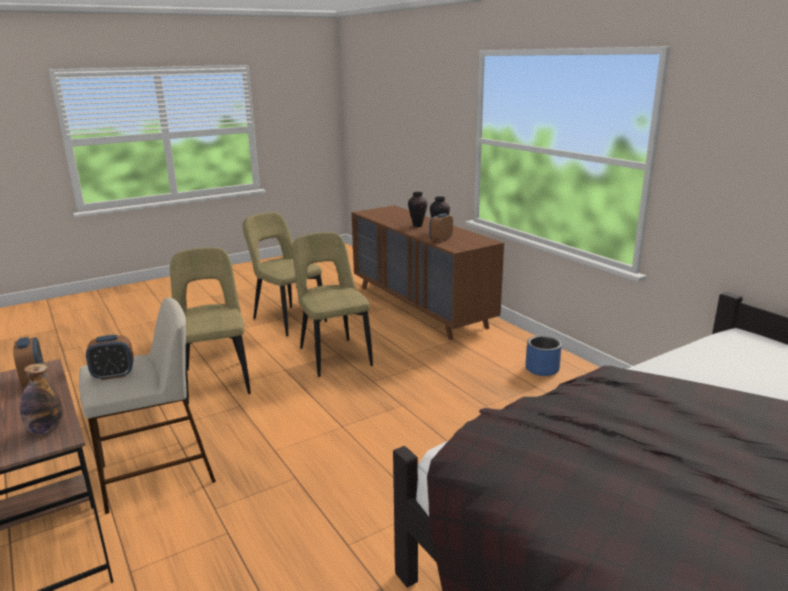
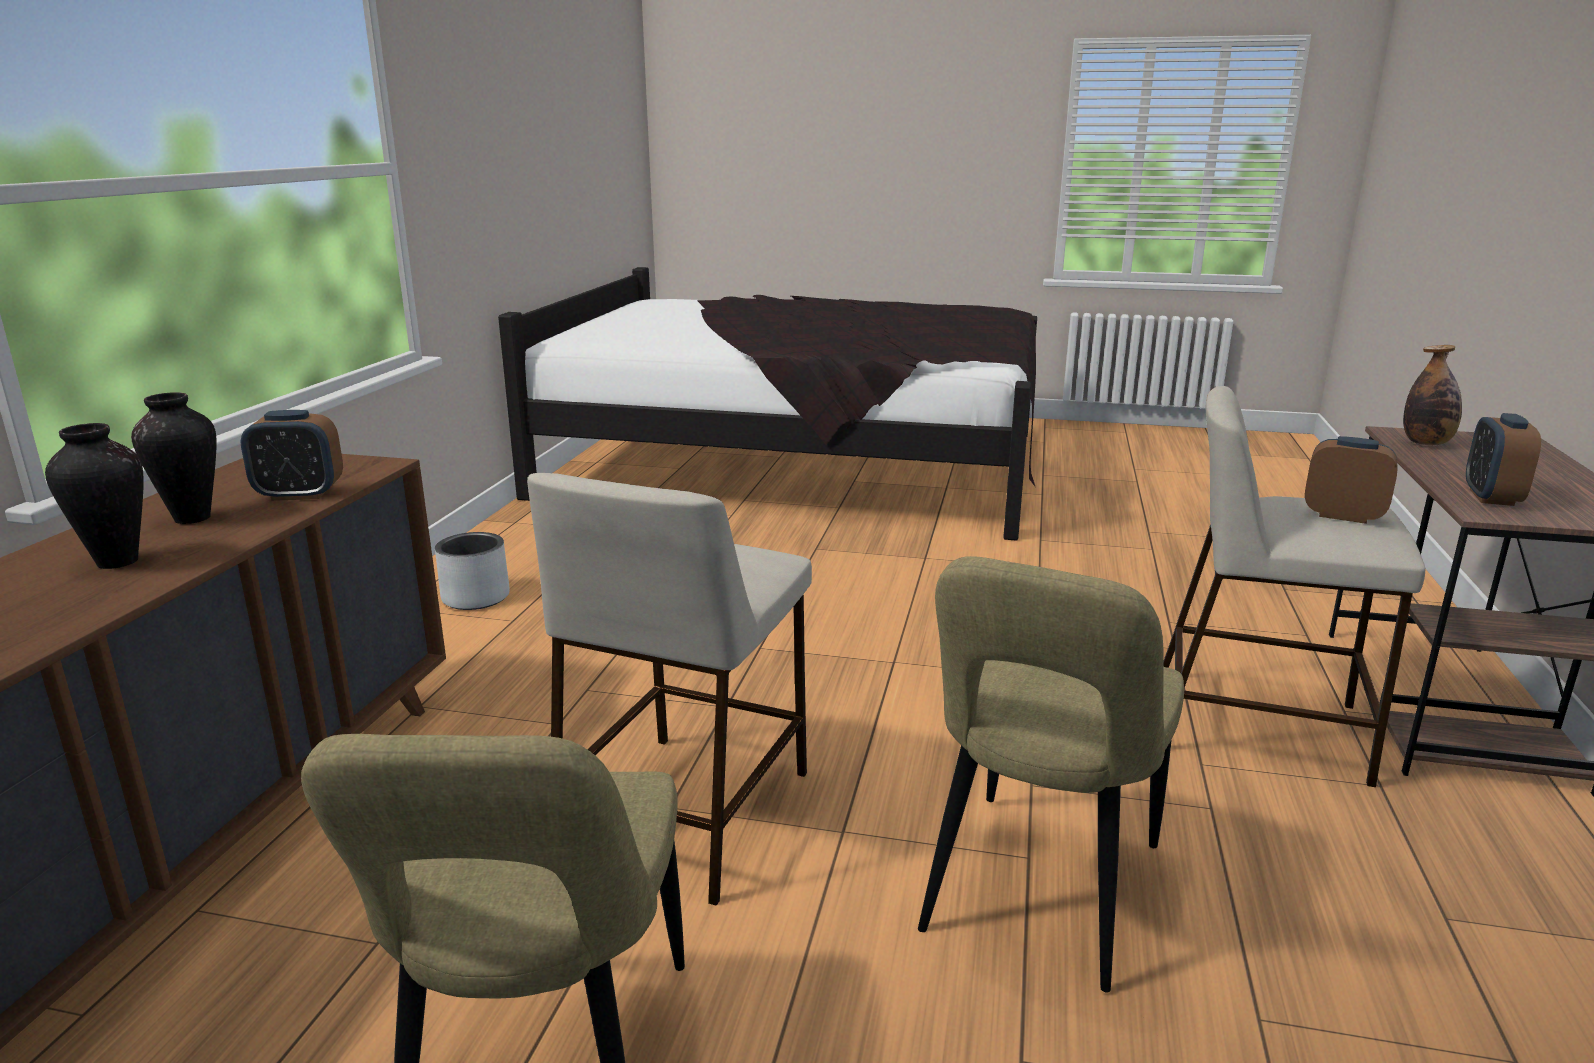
camera: 135 degrees left, 0 degrees up
beige chair [292,232,373,377] -> beige stool [527,473,812,905]
blue planter [525,336,562,376] -> grey planter [435,532,510,610]

